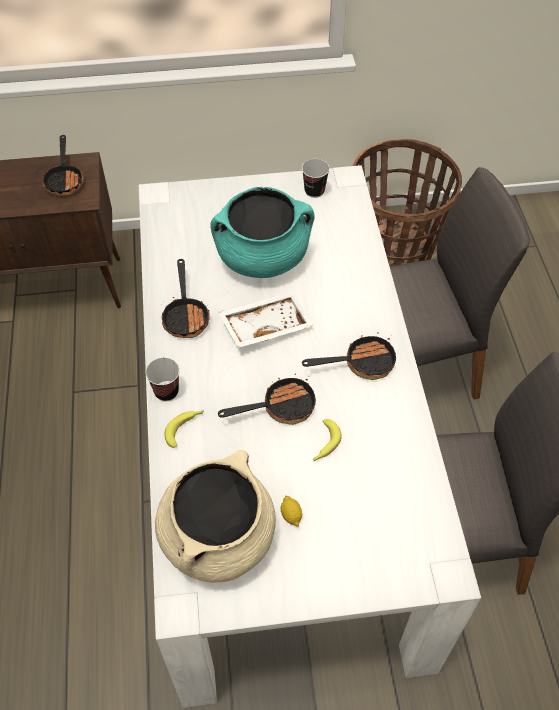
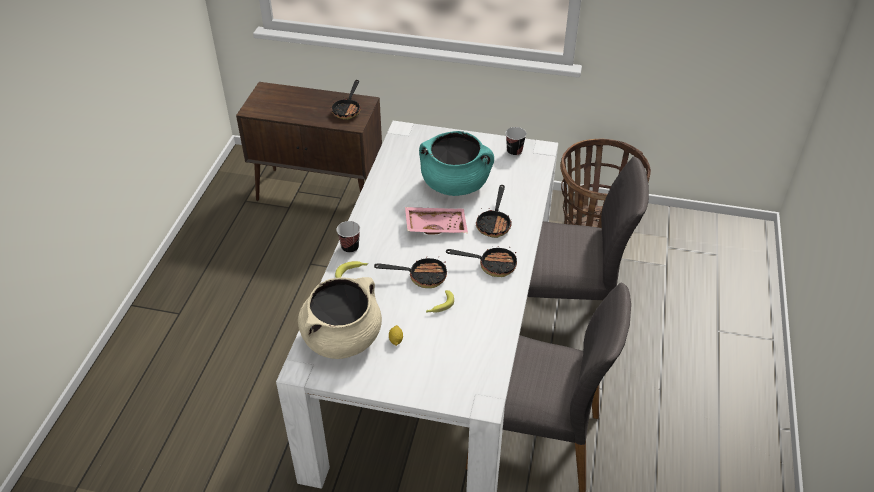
camera: 20 degrees right, 10 degrees down
frying pan [162,259,210,338] -> frying pan moved to [476,185,512,238]
white tray [218,292,313,348] -> pink tray [405,207,468,235]

